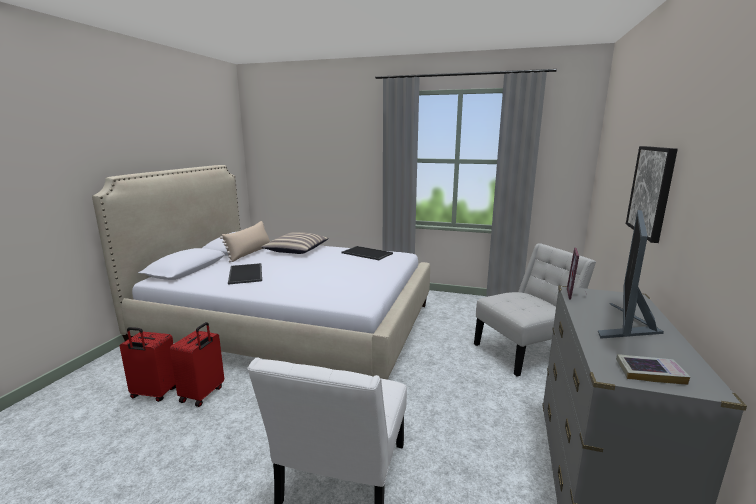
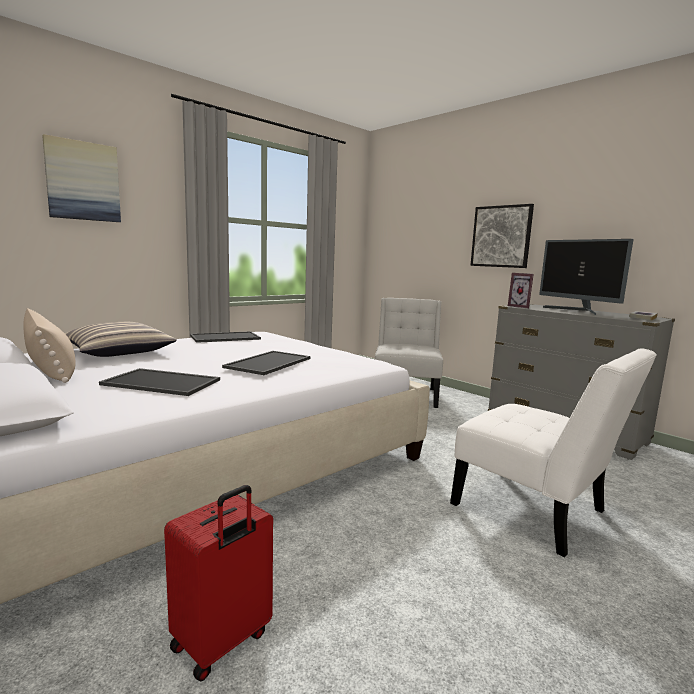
camera: 60 degrees left, 5 degrees down
red suitcase [170,322,224,407] -> none
none -> picture [42,134,121,222]
none -> tray [222,351,310,375]

